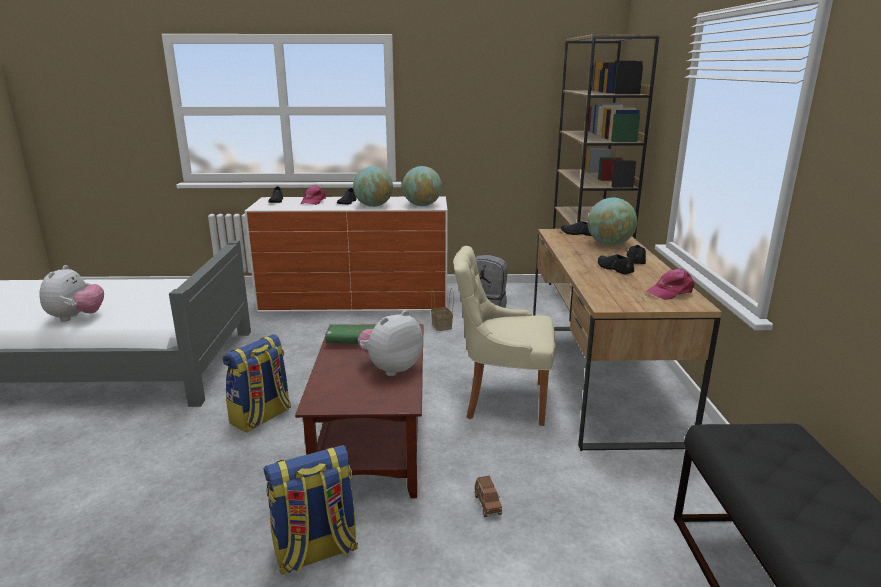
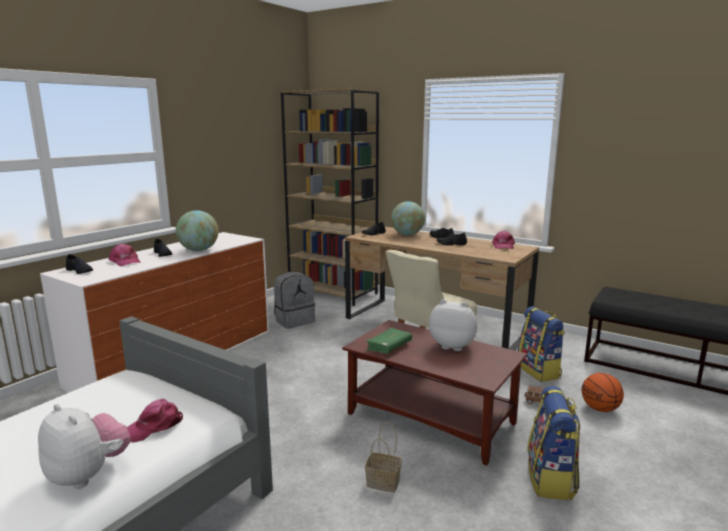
camera: 55 degrees left, 5 degrees down
backpack [223,334,291,433] -> backpack moved to [518,306,565,382]
plush toy [358,310,423,376] -> plush toy turned 120 degrees clockwise [429,299,477,351]
globe [402,166,442,206] -> none
basket [431,288,454,331] -> basket moved to [365,422,402,493]
none -> pink cap [127,399,183,443]
none -> basketball [582,373,624,412]

